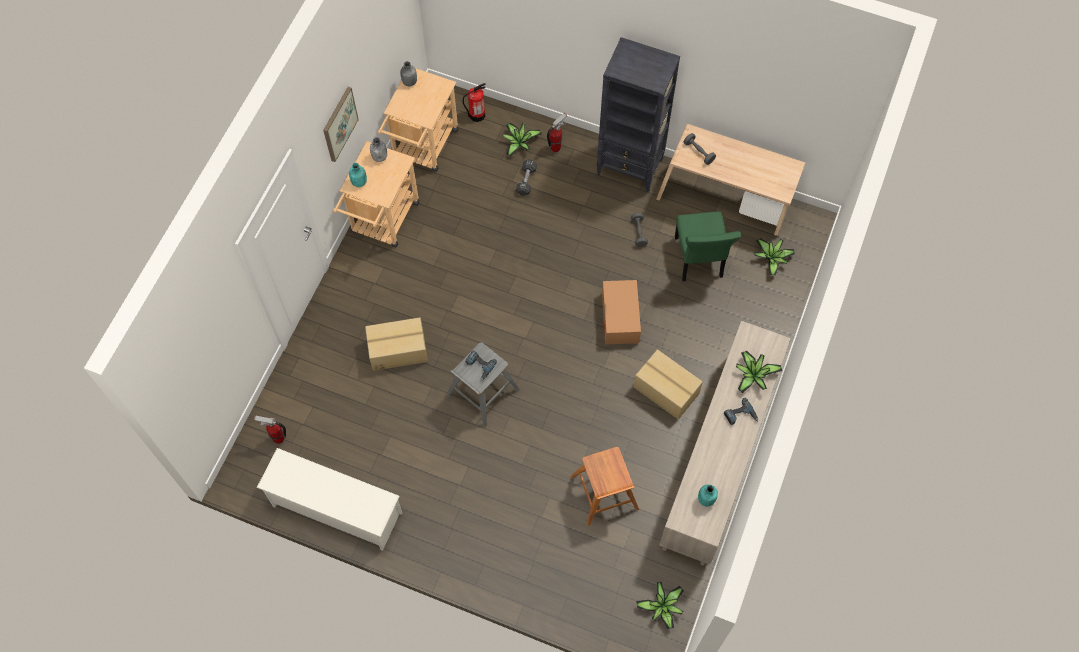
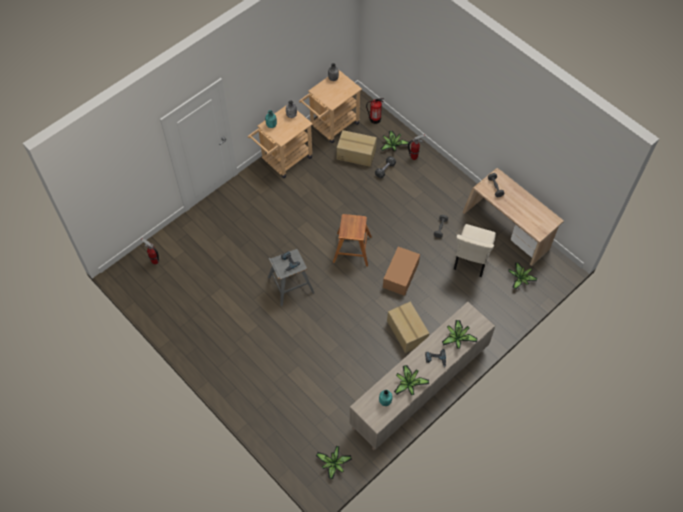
camera: 25 degrees right, 5 degrees down
white shoe rack [257,448,402,551] -> none
picture [323,87,359,162] -> none
cardboard box [365,317,428,371] -> cardboard box moved to [336,130,377,167]
brown stool [570,447,639,526] -> brown stool moved to [333,214,372,266]
black bookcase [597,37,680,192] -> none
green chair [675,211,741,281] -> beige chair [454,224,496,277]
none -> potted plant [394,365,429,395]

